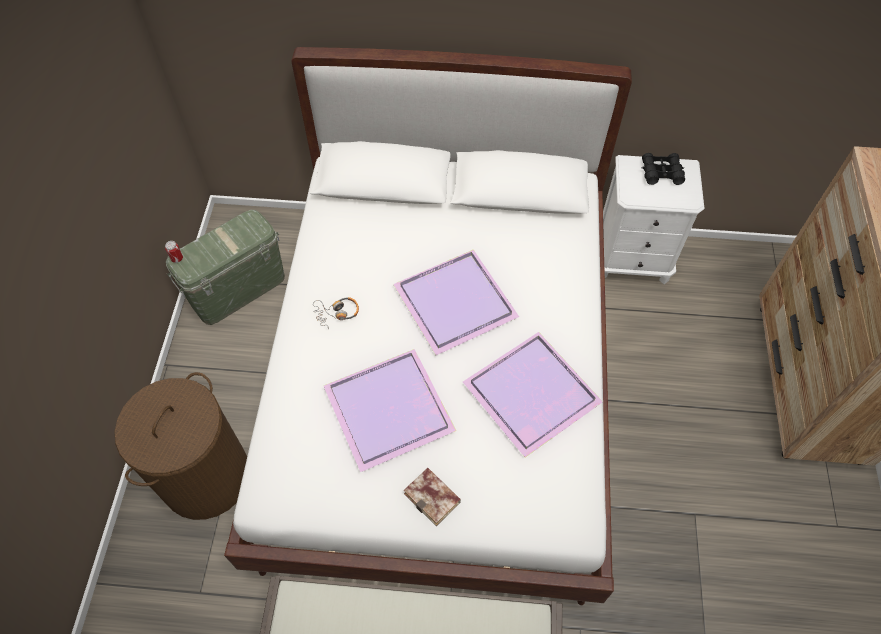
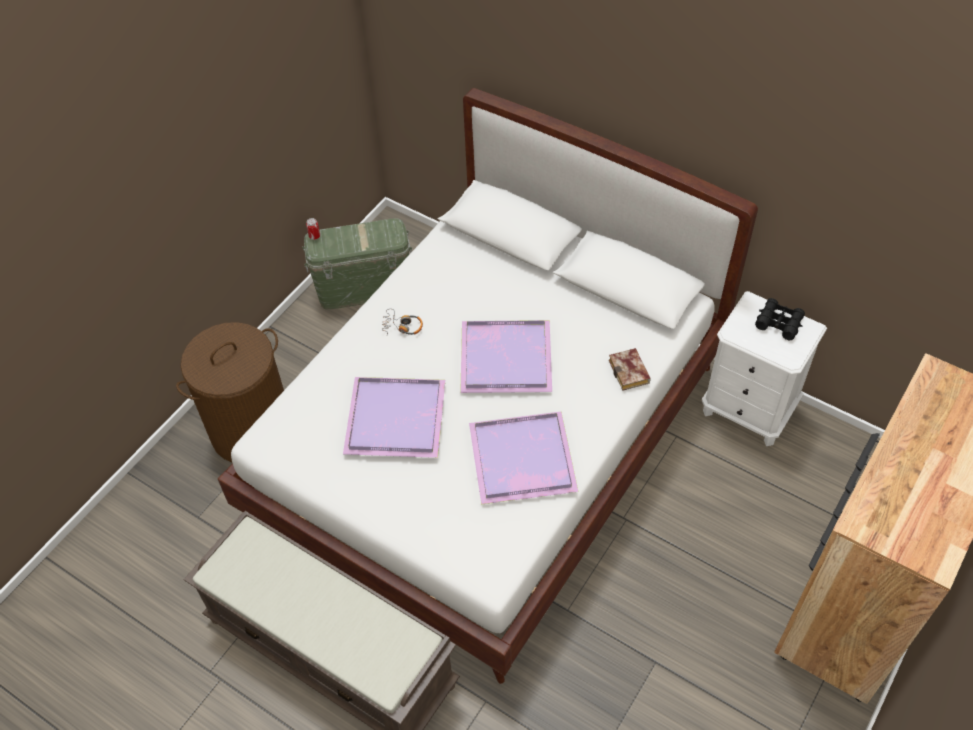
camera: 30 degrees right, 5 degrees down
book [404,468,461,526] -> book moved to [609,348,650,391]

